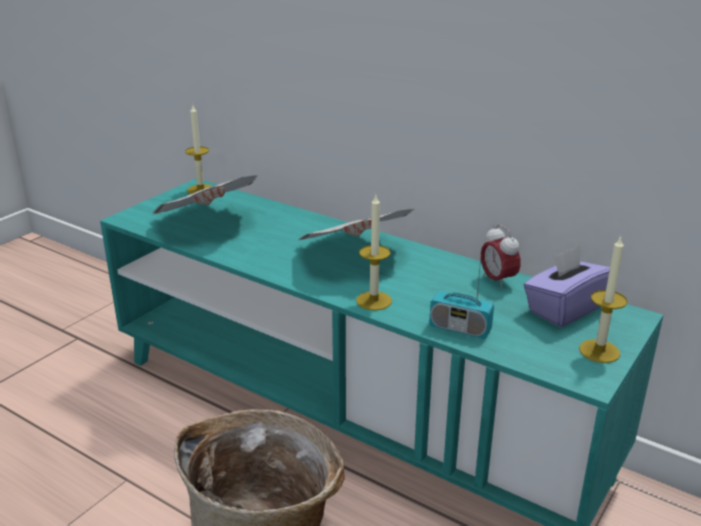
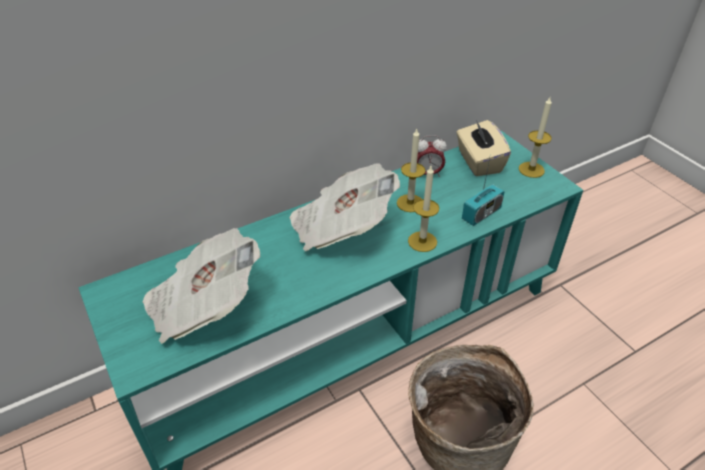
camera: 65 degrees left, 15 degrees up
candle [185,104,211,194] -> candle moved to [397,129,425,212]
purple tissue box [523,246,610,327] -> beige tissue box [456,120,511,176]

